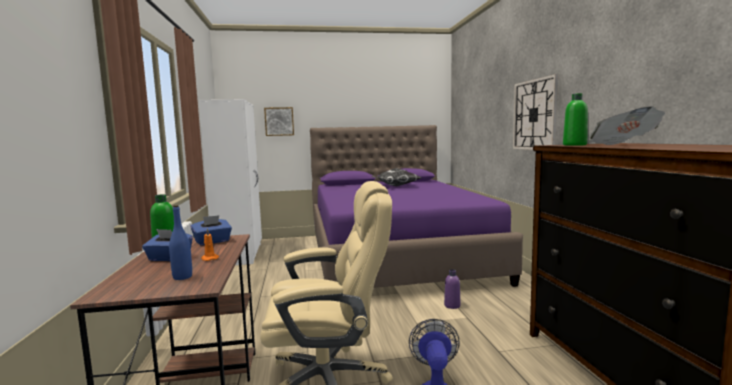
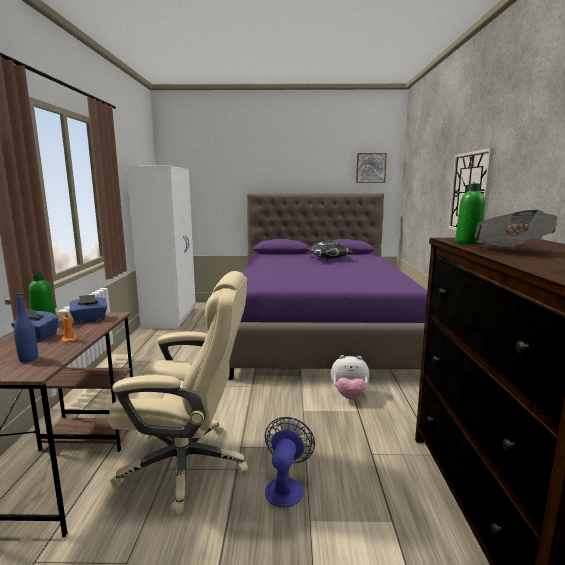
camera: 10 degrees right, 5 degrees up
picture [264,107,294,136] -> picture moved to [356,153,387,183]
purple bottle [444,269,460,309] -> plush toy [331,355,369,399]

